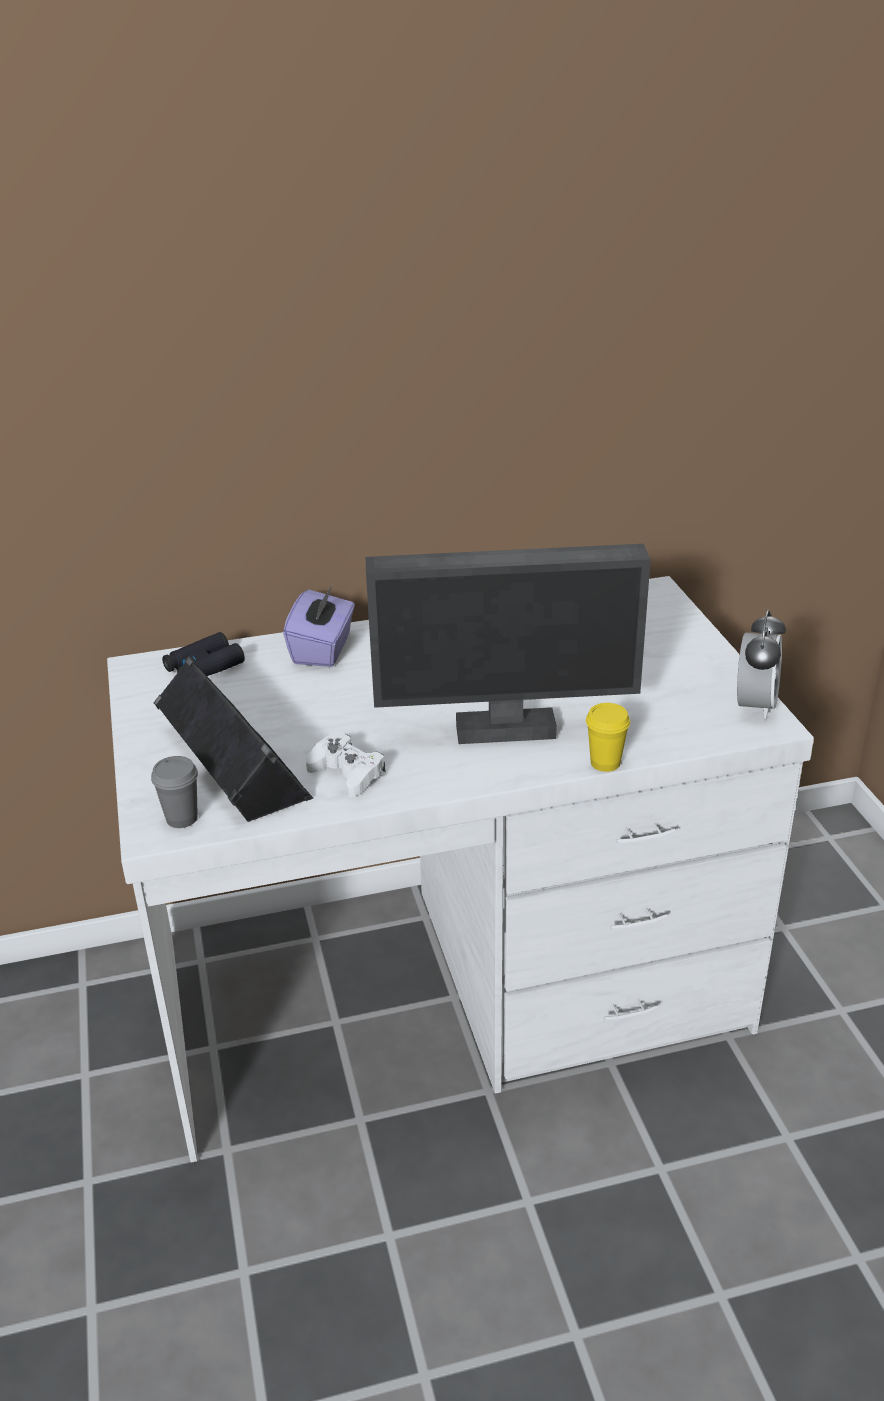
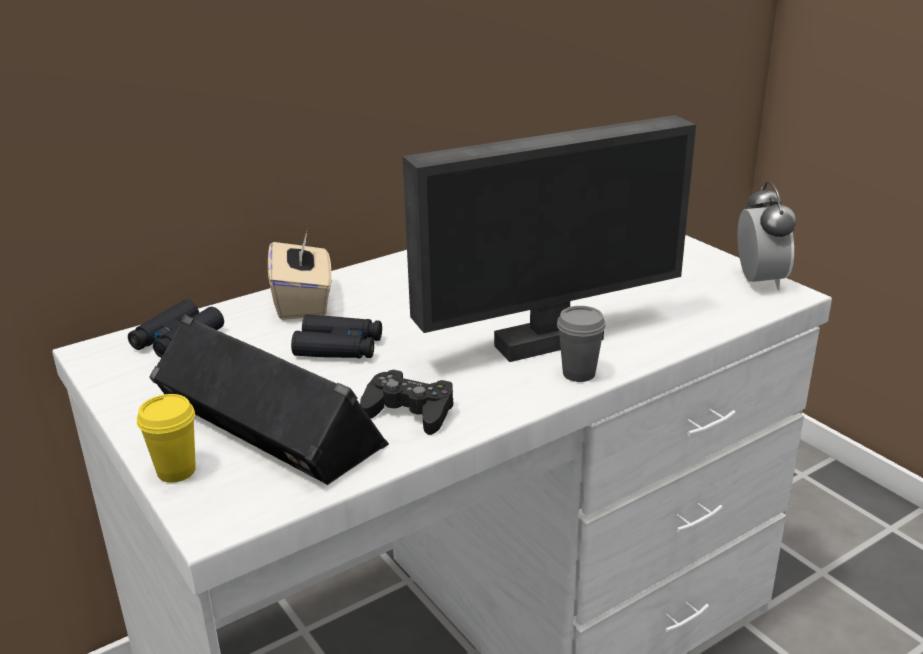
camera: 20 degrees left, 5 degrees down
grey cup [151,756,198,828] -> grey cup moved to [557,306,606,382]
purple tissue box [283,585,355,667] -> beige tissue box [268,229,332,320]
white game controller [306,734,385,797] -> black game controller [360,370,453,435]
yellow cup [586,703,630,772] -> yellow cup moved to [137,394,196,483]
none -> black binoculars [291,315,382,358]

